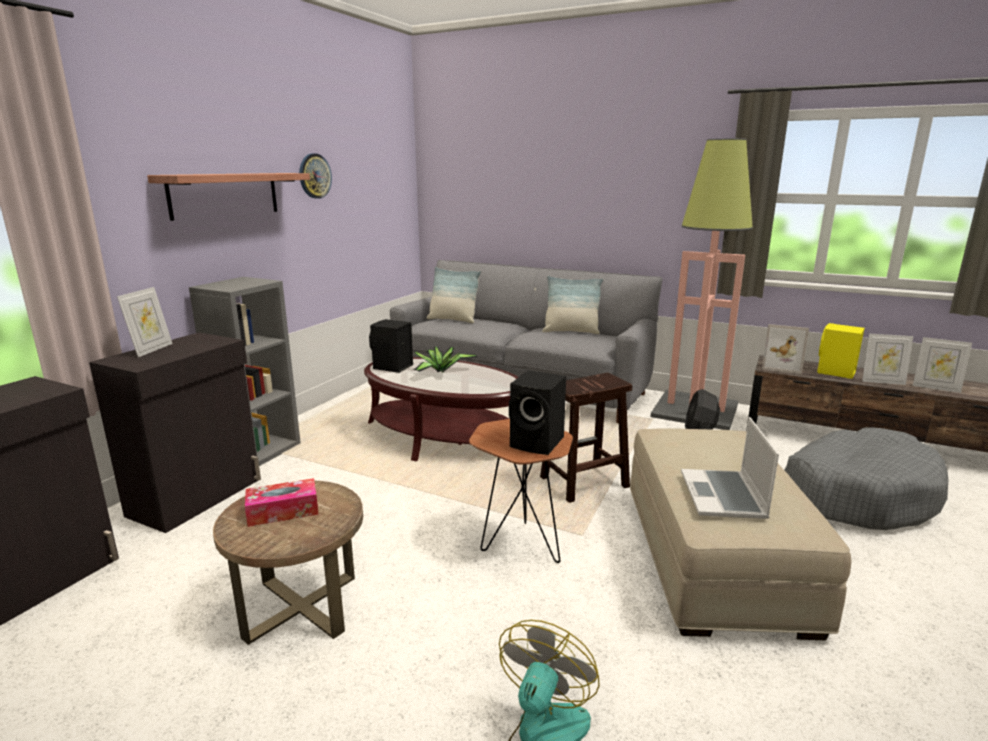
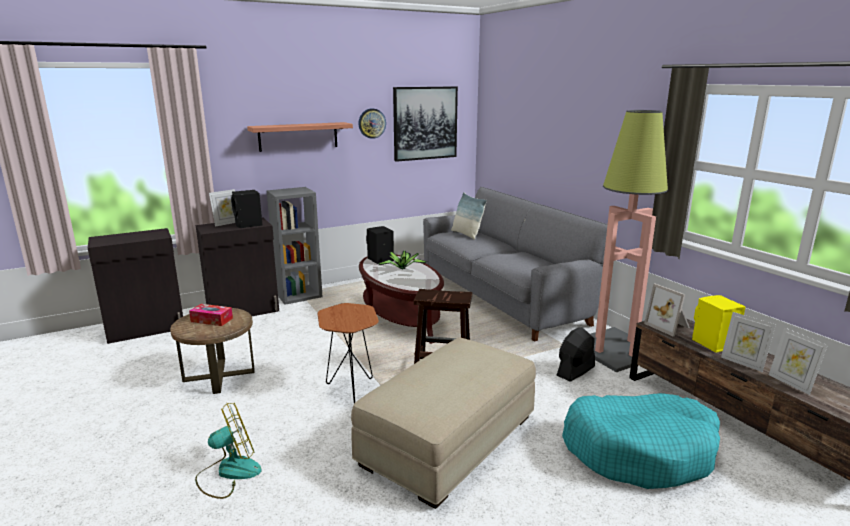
camera: 35 degrees right, 0 degrees up
black speaker [509,370,566,455] -> black speaker moved to [231,190,262,228]
pillow [542,276,603,334] -> none
laptop [681,417,779,519] -> none
grey dog bed [784,427,949,530] -> turquoise dog bed [562,393,720,489]
none -> picture [393,86,458,162]

